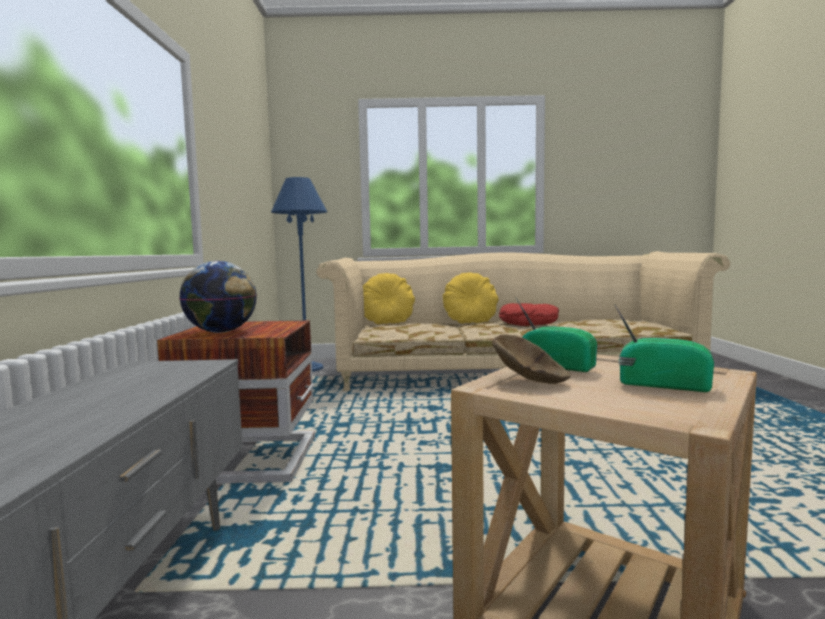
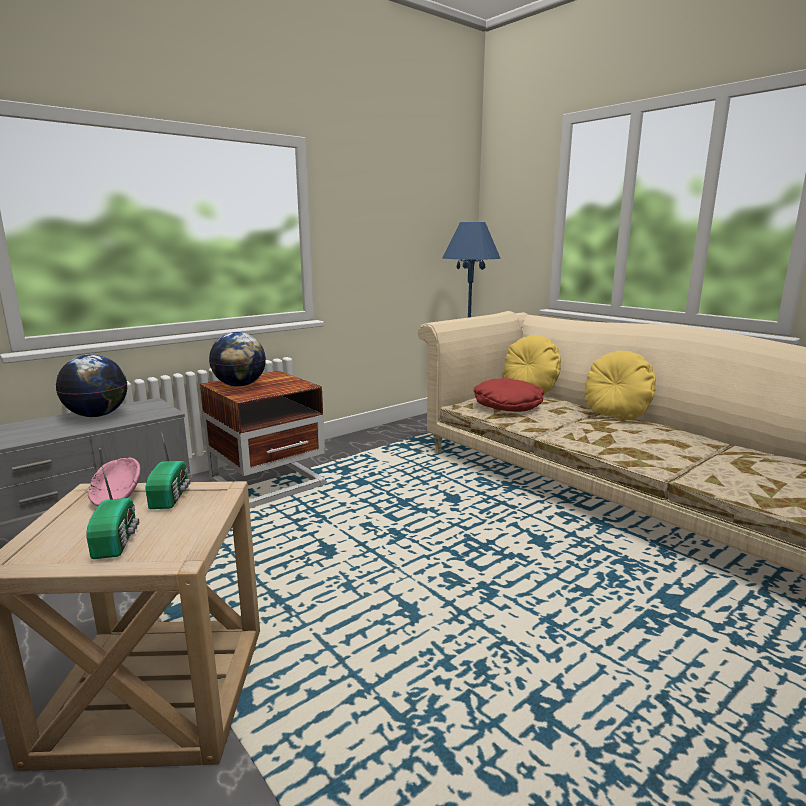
camera: 50 degrees right, 10 degrees up
brown bowl [492,334,570,384] -> pink bowl [88,458,140,506]
red pillow [499,303,559,326] -> red pillow moved to [473,378,544,412]
none -> globe [56,354,127,417]

